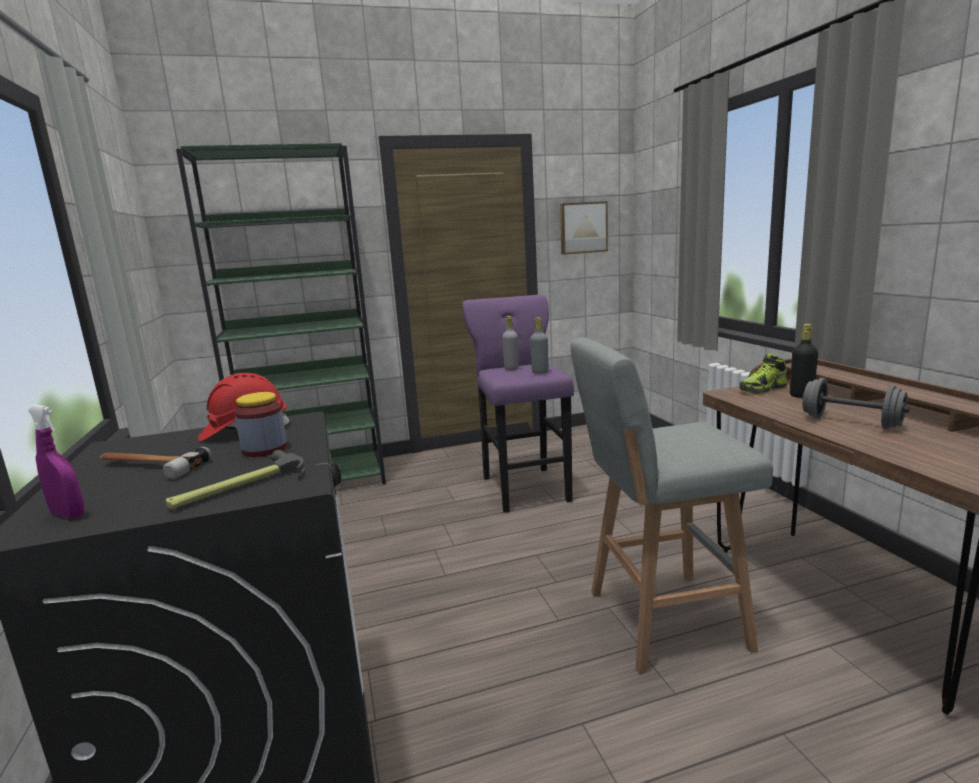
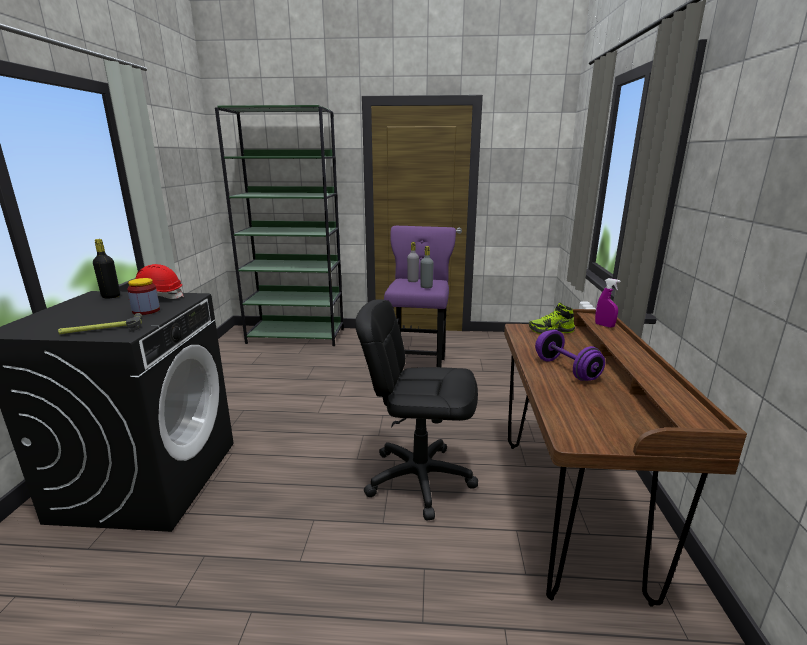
camera: 20 degrees right, 5 degrees up
purple spray bottle [28,405,85,518] -> purple spray bottle moved to [595,278,621,328]
hammer [100,447,211,479] -> none
picture [560,201,608,255] -> none
grey stool [571,338,773,674] -> black office chair [355,299,478,521]
black bottle [790,324,818,398] -> black bottle moved to [93,239,120,298]
grey dumbbell [802,378,909,429] -> purple dumbbell [535,330,605,381]

